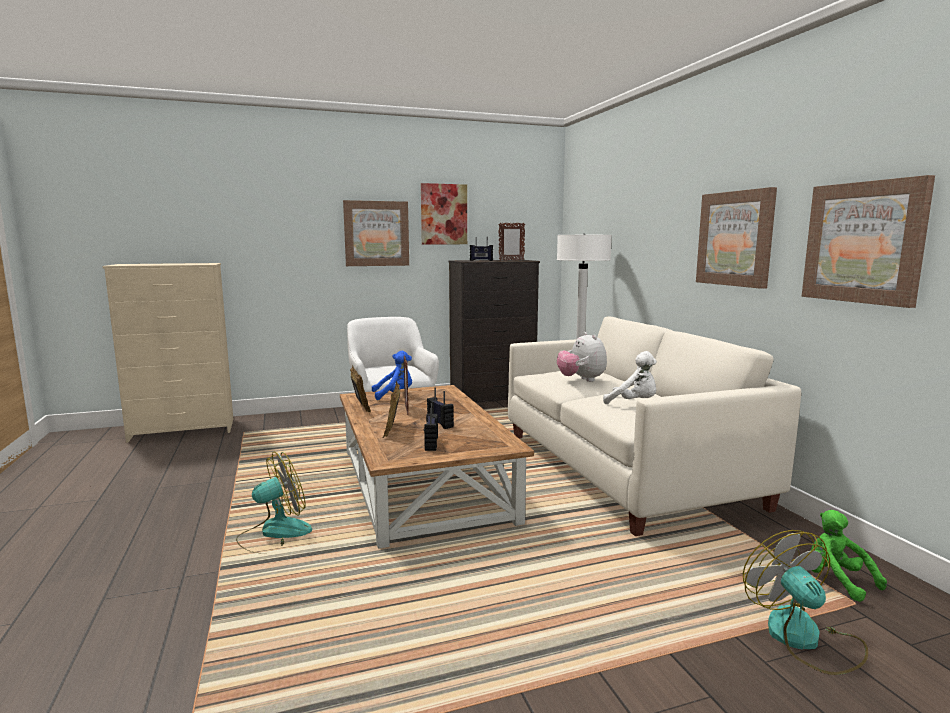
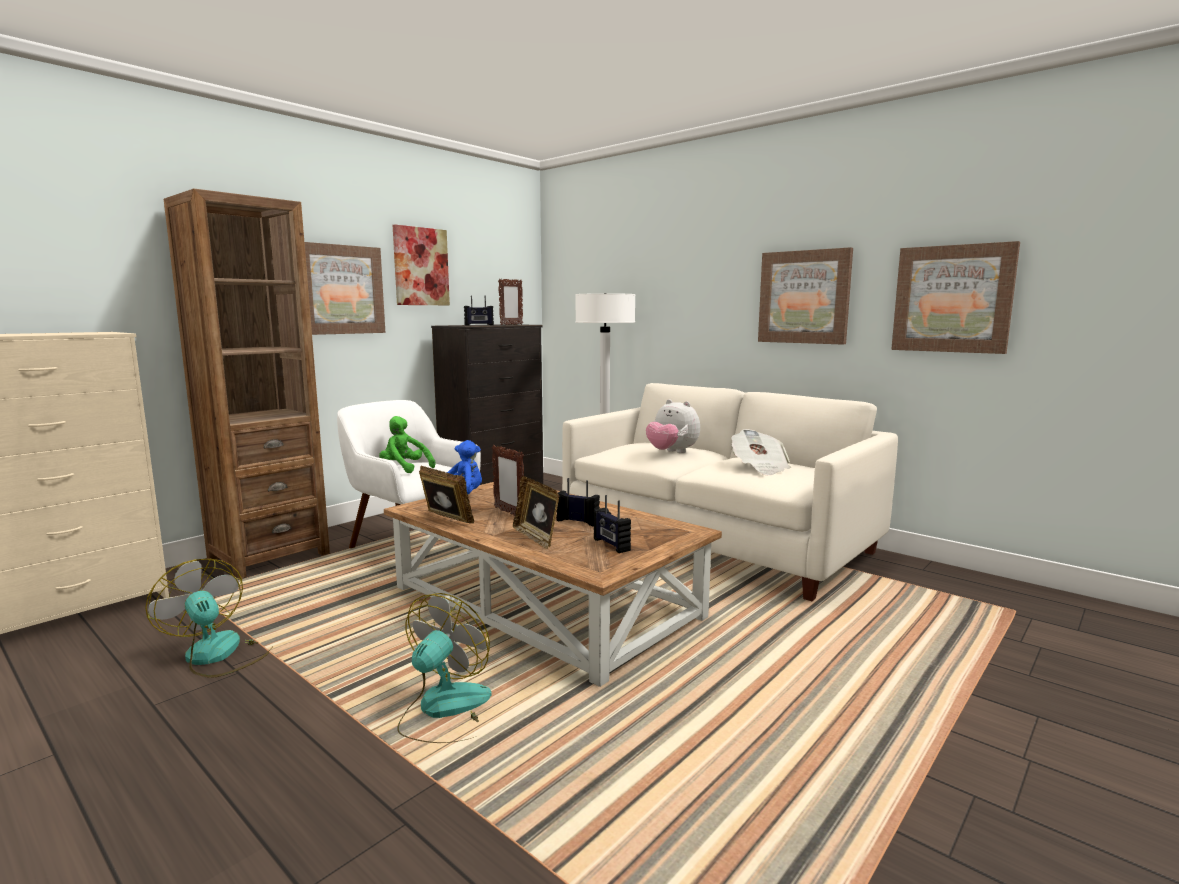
camera: 30 degrees left, 0 degrees up
white plush toy [603,351,657,404] -> newspaper [731,429,791,476]
fan [743,530,868,675] -> fan moved to [145,559,271,678]
green plush toy [811,510,887,602] -> green plush toy moved to [379,416,435,473]
none -> brown bookcase [164,189,330,579]

